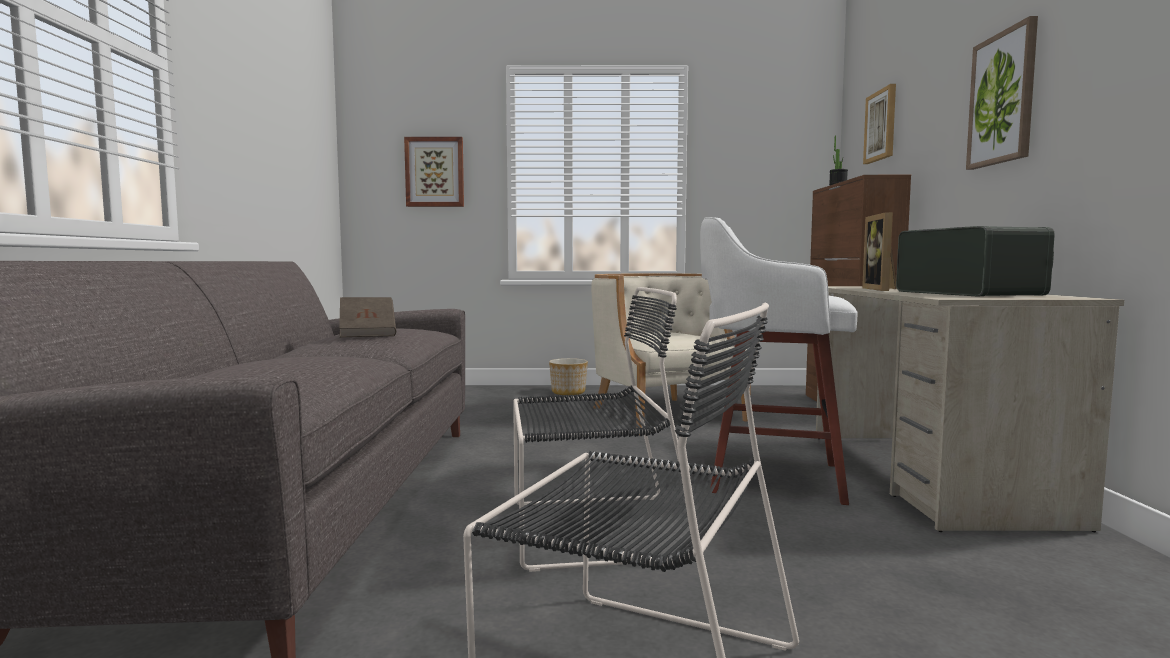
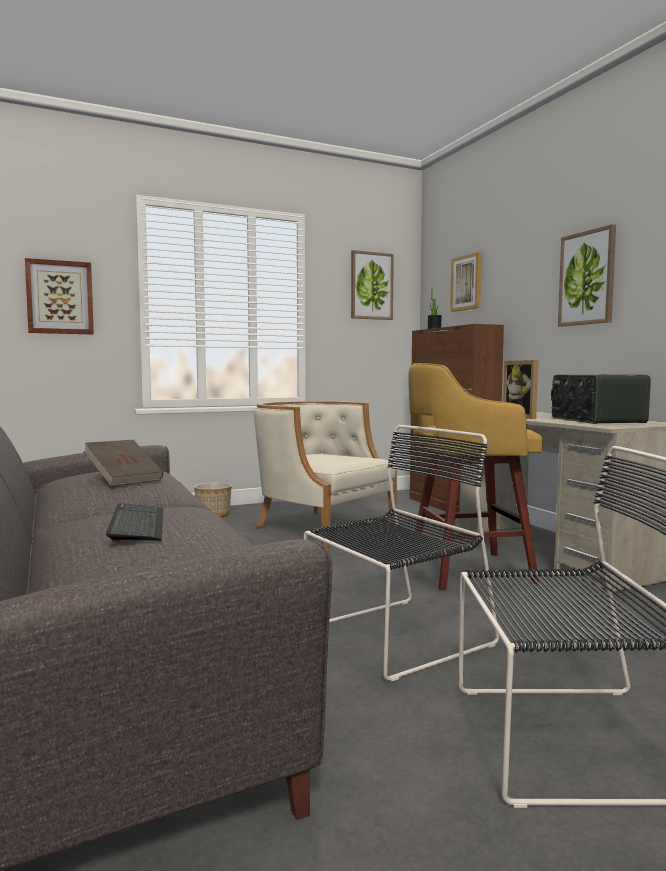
camera: 25 degrees left, 0 degrees up
white stool [700,217,858,505] -> yellow stool [408,363,543,590]
radio [896,226,1055,296] -> radio turned 150 degrees counterclockwise [551,375,651,424]
none -> keyboard [106,503,163,543]
none -> picture [351,250,394,320]

